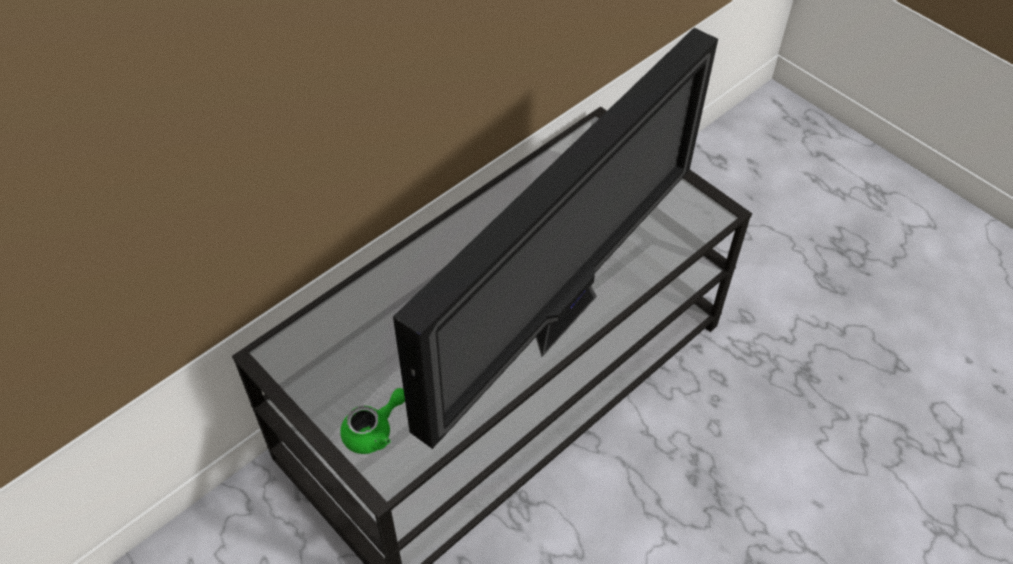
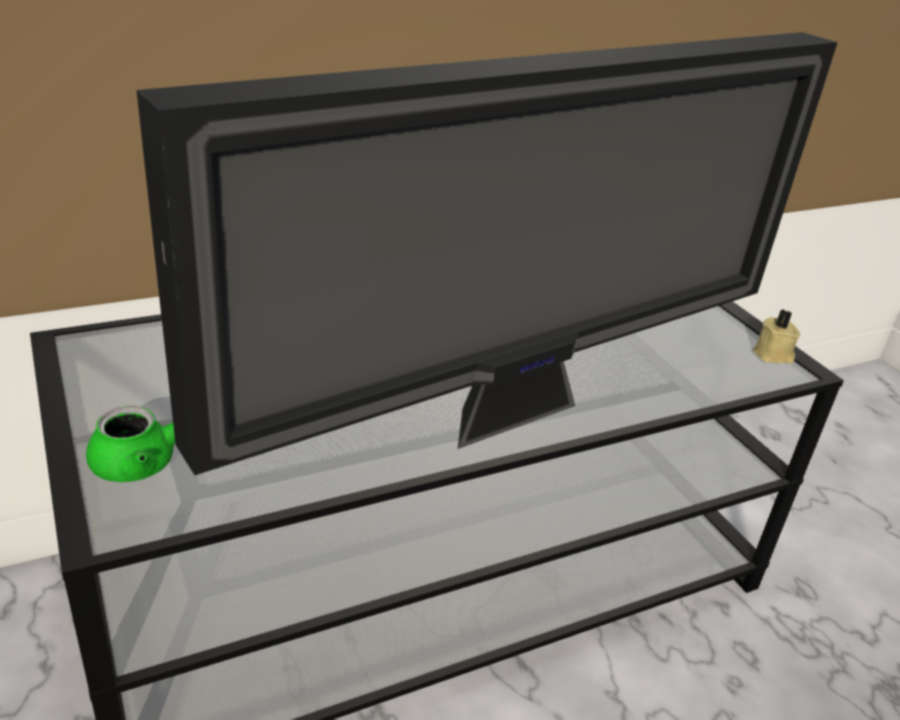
camera: 15 degrees right, 20 degrees down
none -> beige candle [753,309,800,364]

